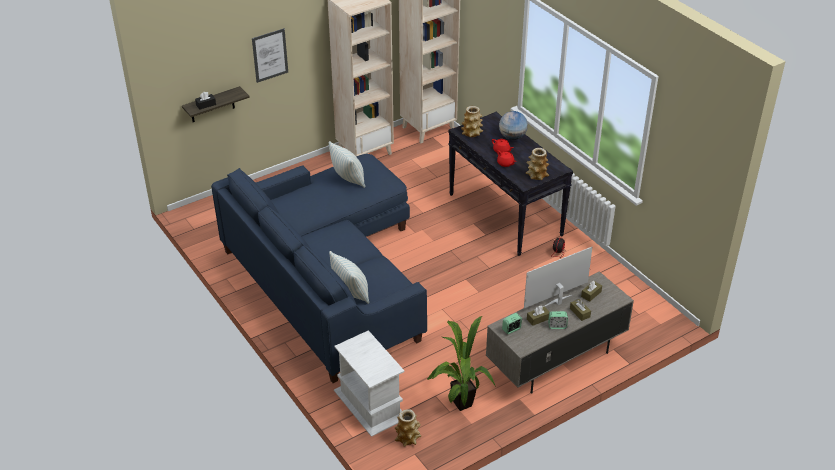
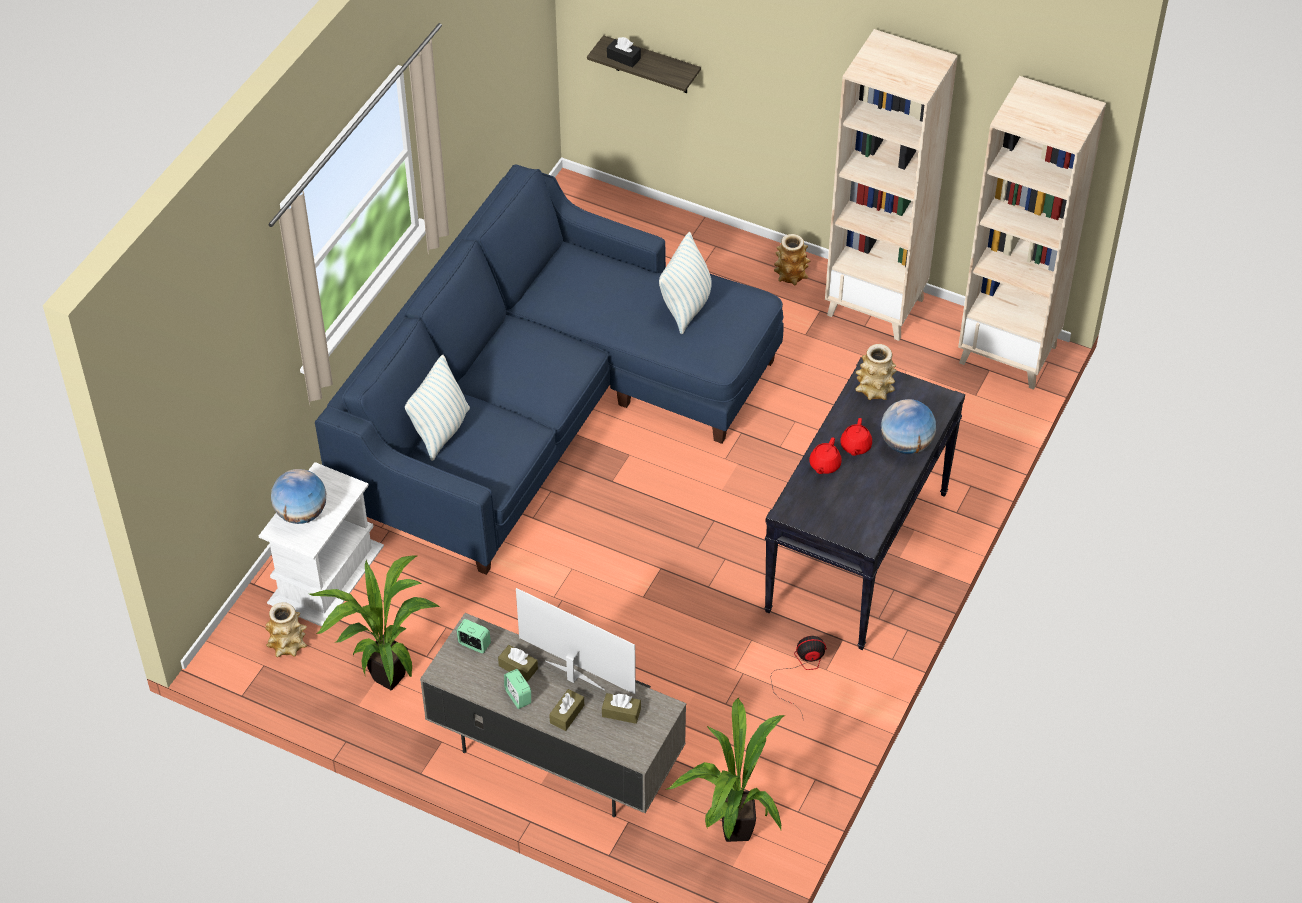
camera: 60 degrees right, 10 degrees up
picture [252,28,288,83] -> none
vase [526,148,549,180] -> vase moved to [774,234,810,285]
none -> globe [271,469,326,524]
none -> potted plant [665,698,785,842]

